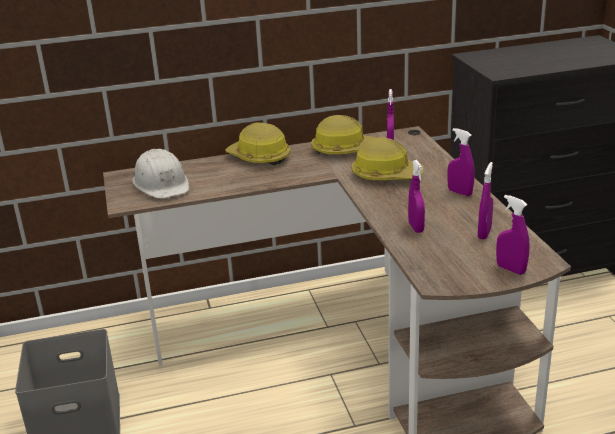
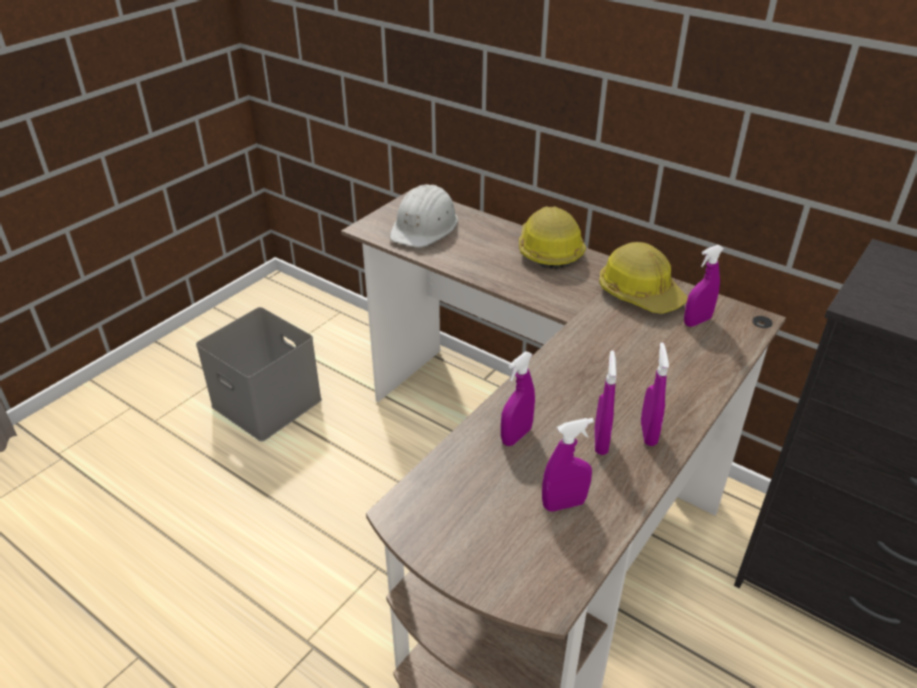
camera: 50 degrees right, 10 degrees up
hard hat [351,137,423,180] -> none
purple spray bottle [496,195,530,275] -> purple spray bottle moved to [594,350,617,455]

